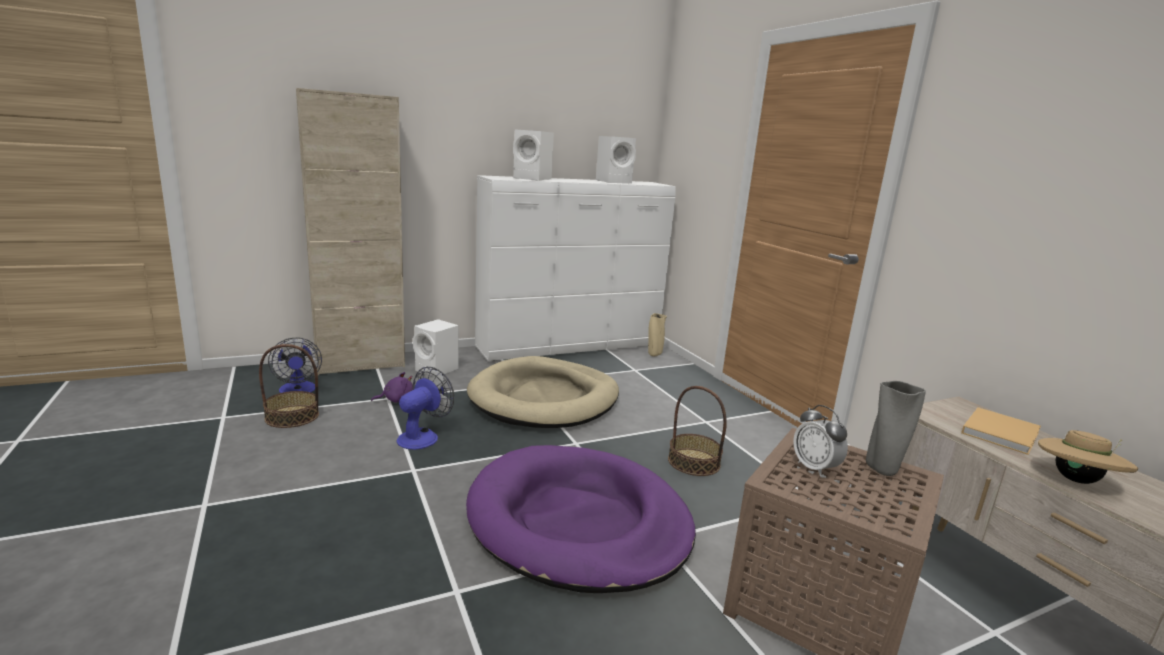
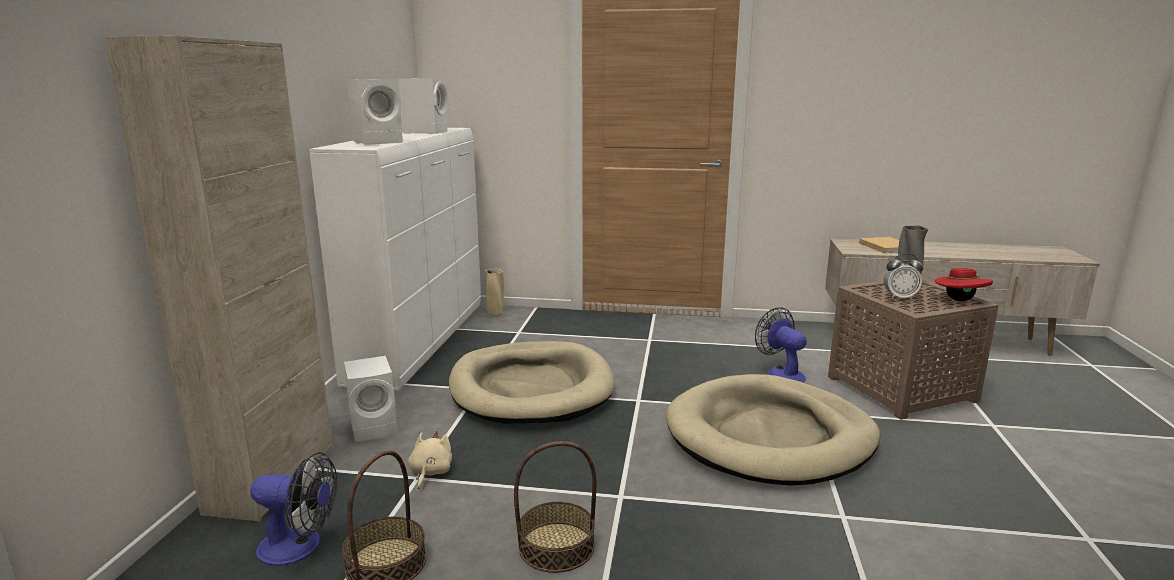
camera: 55 degrees left, 0 degrees up
purple plush toy [371,372,413,403] -> beige plush toy [408,431,452,489]
fan [396,367,454,450] -> fan moved to [755,307,807,383]
purple dog bed [466,445,696,593] -> beige dog bed [666,374,880,486]
basket [668,386,727,476] -> basket moved to [514,441,597,573]
beige hat [1038,430,1138,484] -> none
none -> red hat [934,266,993,301]

